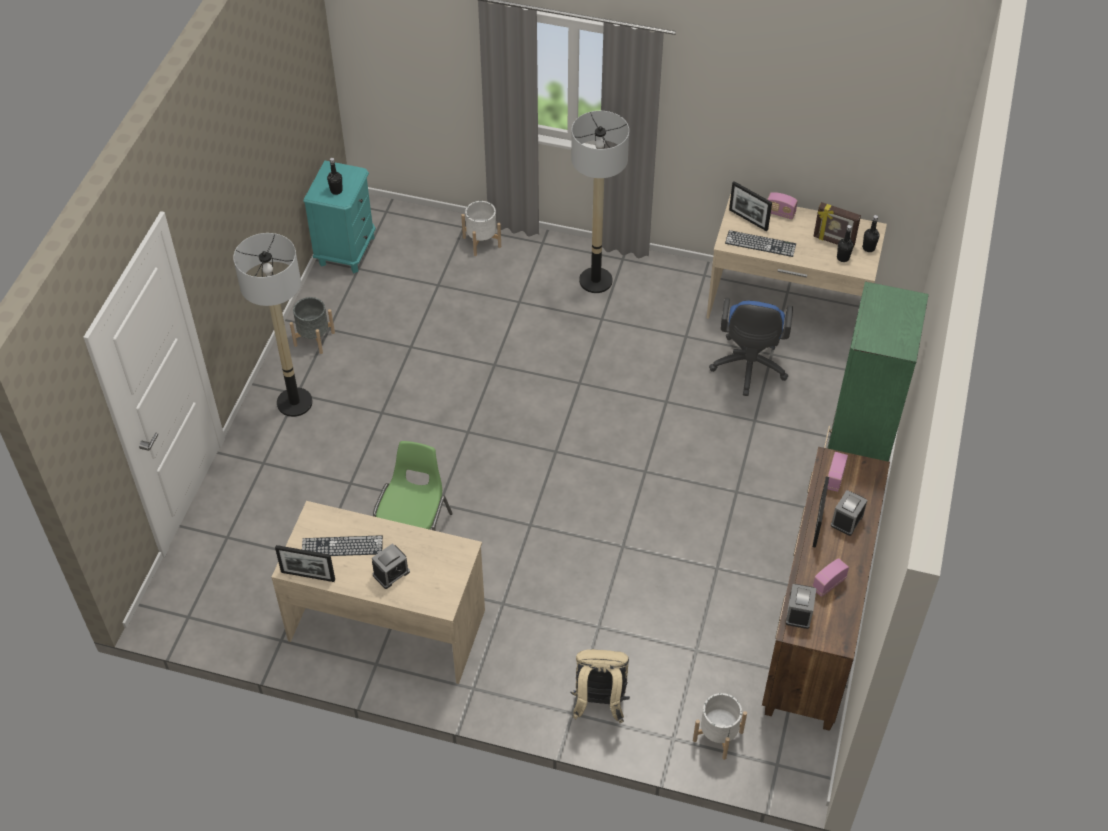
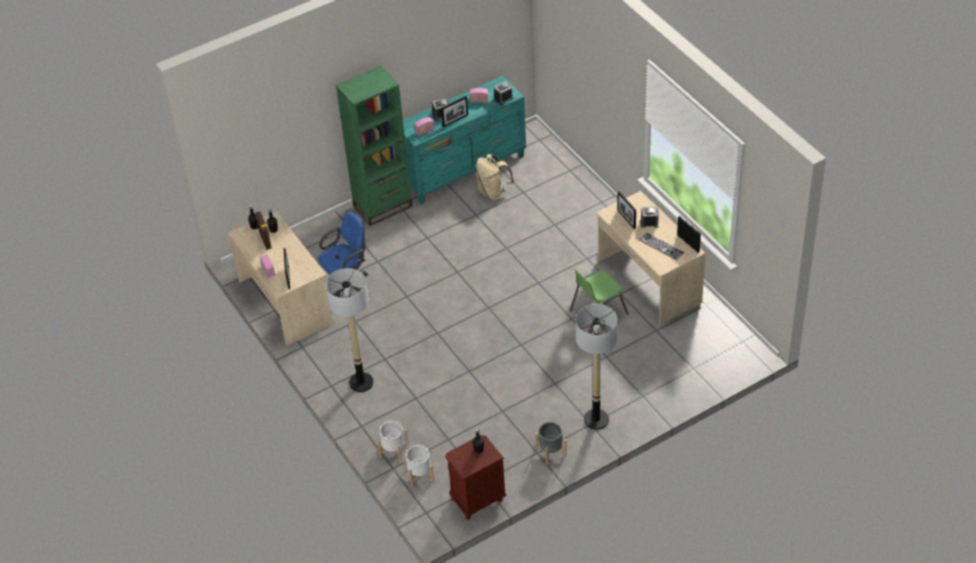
camera: 135 degrees left, 5 degrees down
turquoise nightstand [304,161,376,273] -> brown nightstand [445,435,507,520]
beige backpack [570,649,630,723] -> beige backpack moved to [476,154,514,201]
white planter [693,693,747,760] -> white planter moved to [405,445,434,487]
keyboard [725,230,796,257] -> none
brown dresser [762,447,890,731] -> turquoise dresser [403,76,526,204]
none -> picture frame [617,192,636,229]

